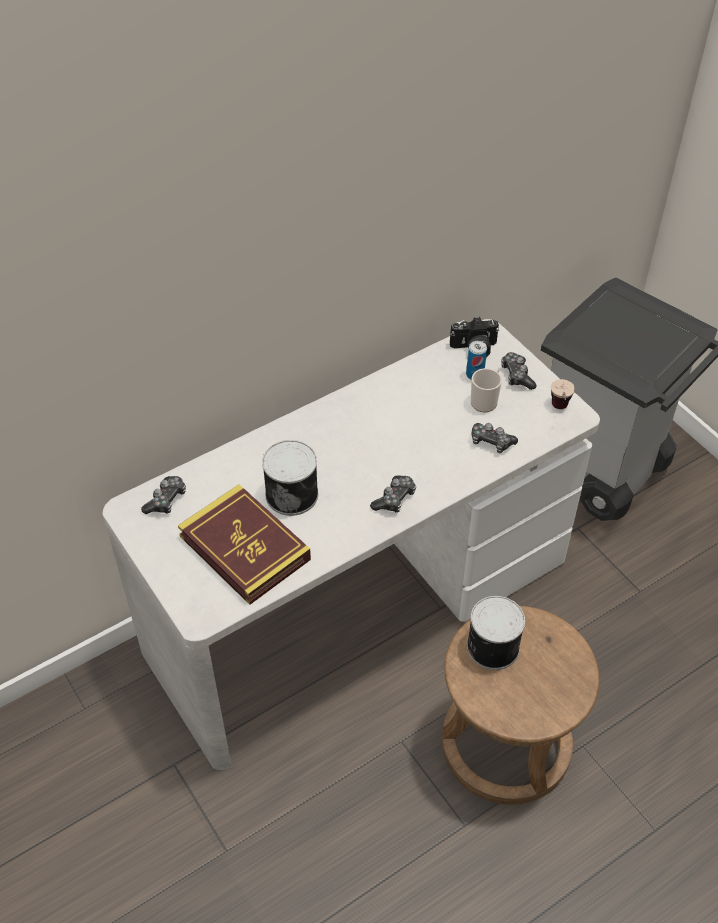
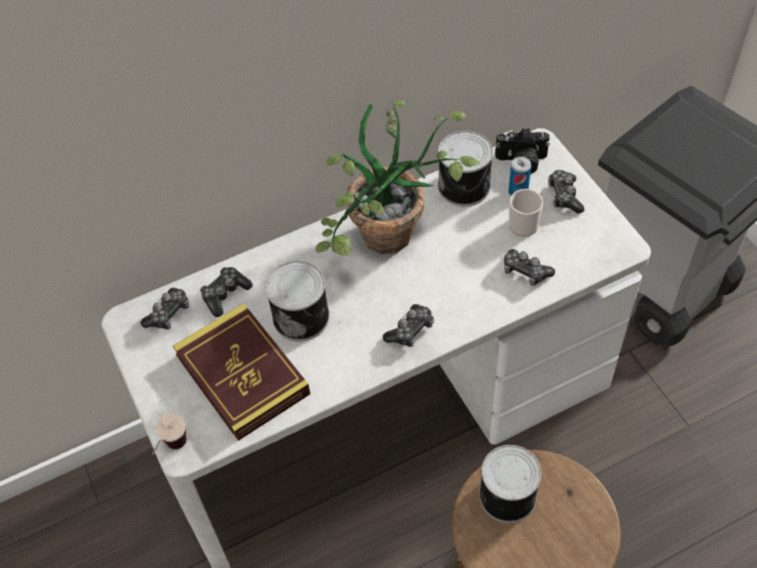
camera: 10 degrees right, 5 degrees up
cup [551,379,575,409] -> cup moved to [152,414,186,455]
none -> game controller [200,267,253,317]
none -> potted plant [315,100,480,256]
none -> can [438,131,493,207]

